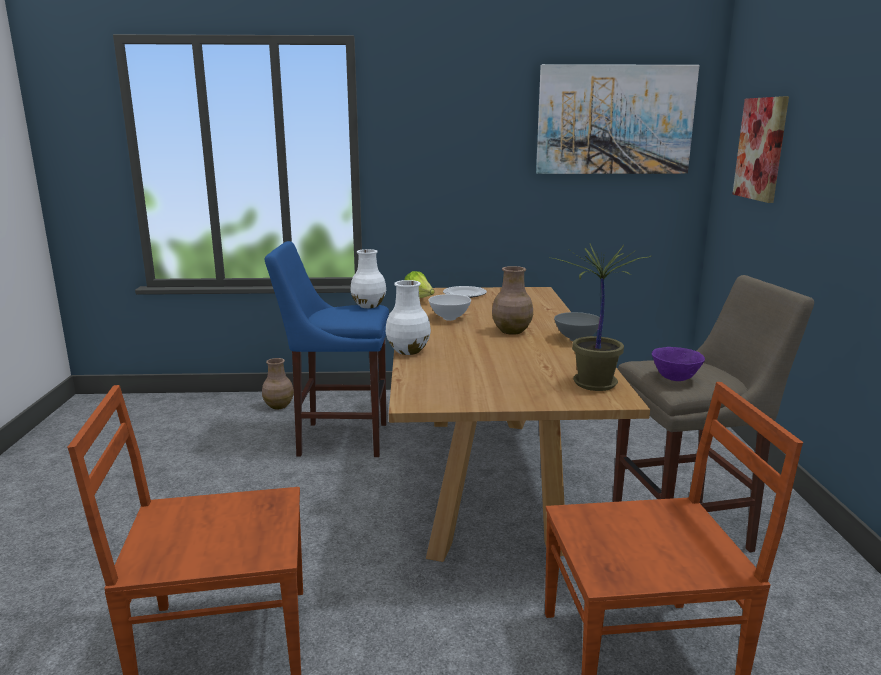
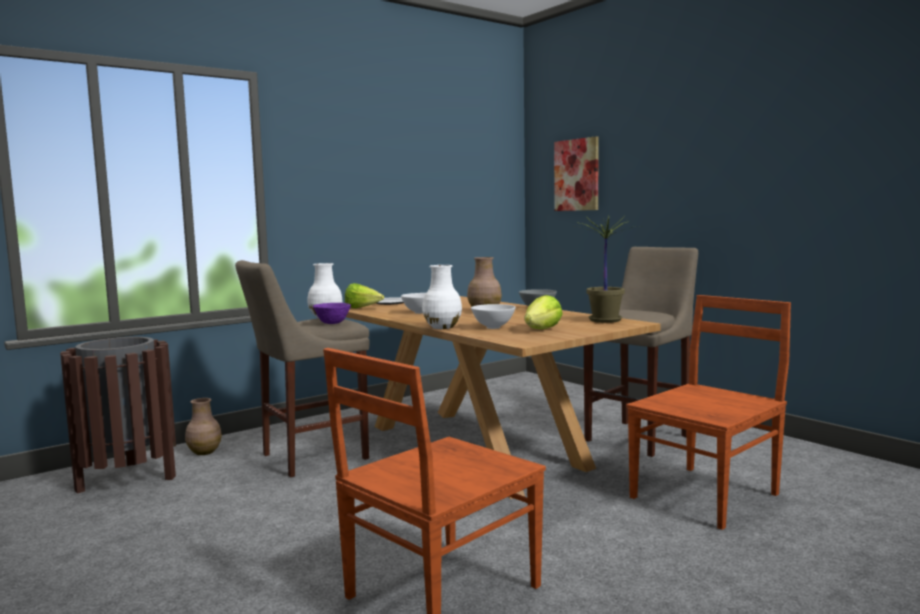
camera: 35 degrees left, 10 degrees down
blue stool [265,241,389,457] -> beige stool [235,260,370,477]
picture [536,64,699,174] -> none
purple bowl [652,347,705,381] -> purple bowl moved to [313,303,351,324]
none -> brown trash can [60,337,176,494]
none -> white bowl [471,304,516,329]
none -> lettuce [524,295,562,329]

